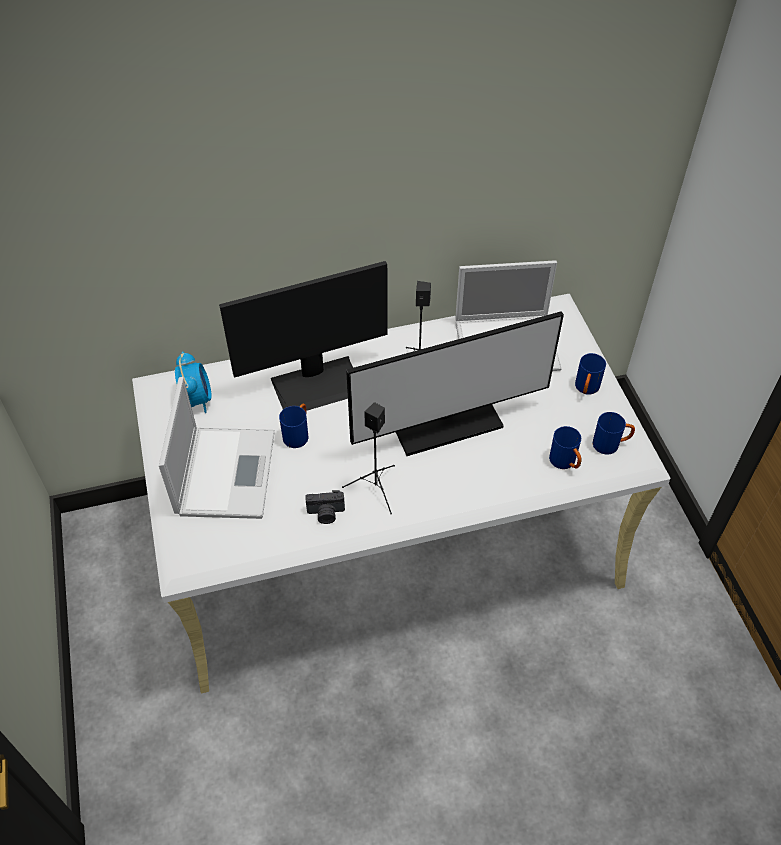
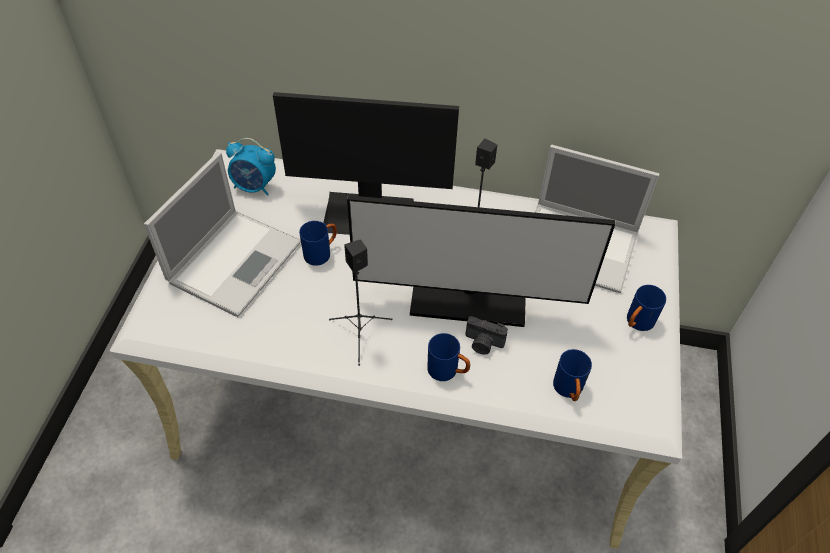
camera: 25 degrees right, 0 degrees up
alarm clock [175,351,212,413] -> alarm clock turned 90 degrees clockwise [226,138,276,196]
camera [305,490,345,524] -> camera moved to [465,316,508,355]
blue mug [593,412,635,455] -> blue mug moved to [427,333,470,381]

